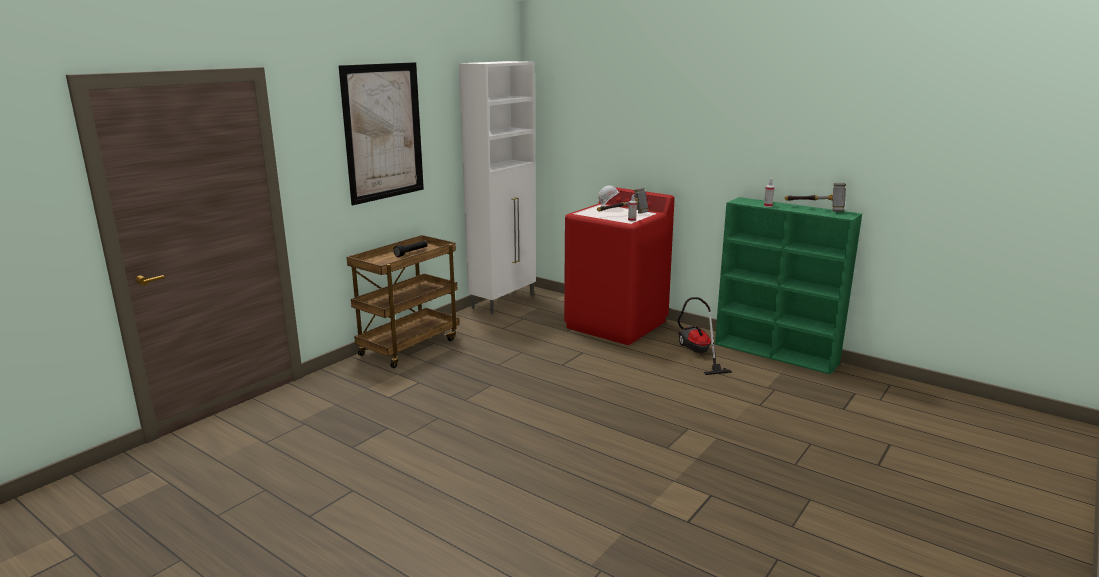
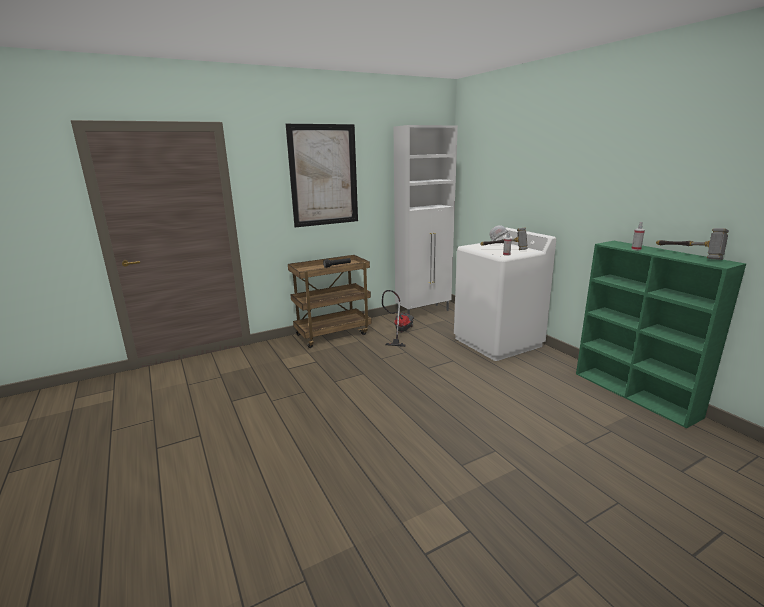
camera: 25 degrees right, 0 degrees up
red washing machine [564,187,675,345] -> white washing machine [454,228,556,361]
vacuum cleaner [678,297,732,375] -> vacuum cleaner moved to [382,290,414,347]

